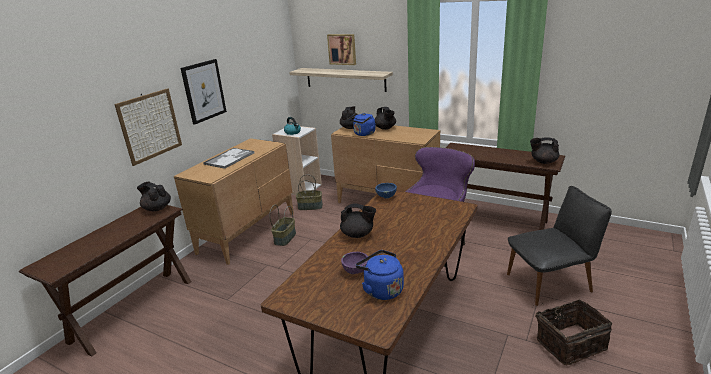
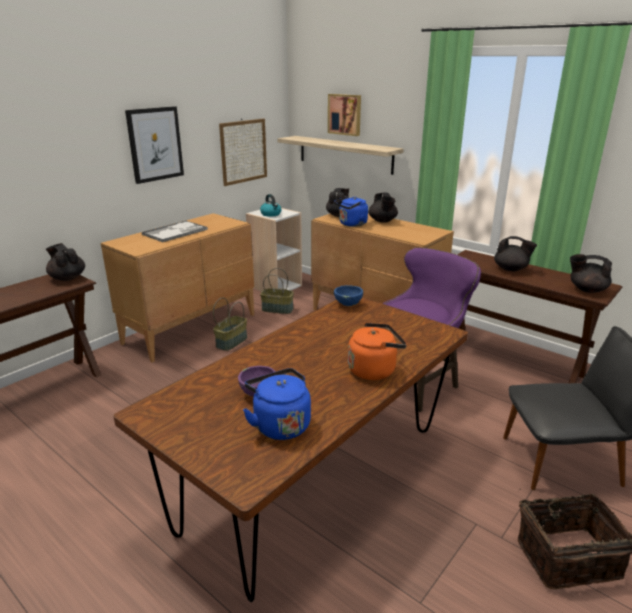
camera: 10 degrees right, 0 degrees up
picture [114,88,182,166] -> picture moved to [219,119,267,186]
black teapot [340,204,376,238] -> black teapot moved to [494,236,537,271]
none -> orange kettle [348,323,407,380]

